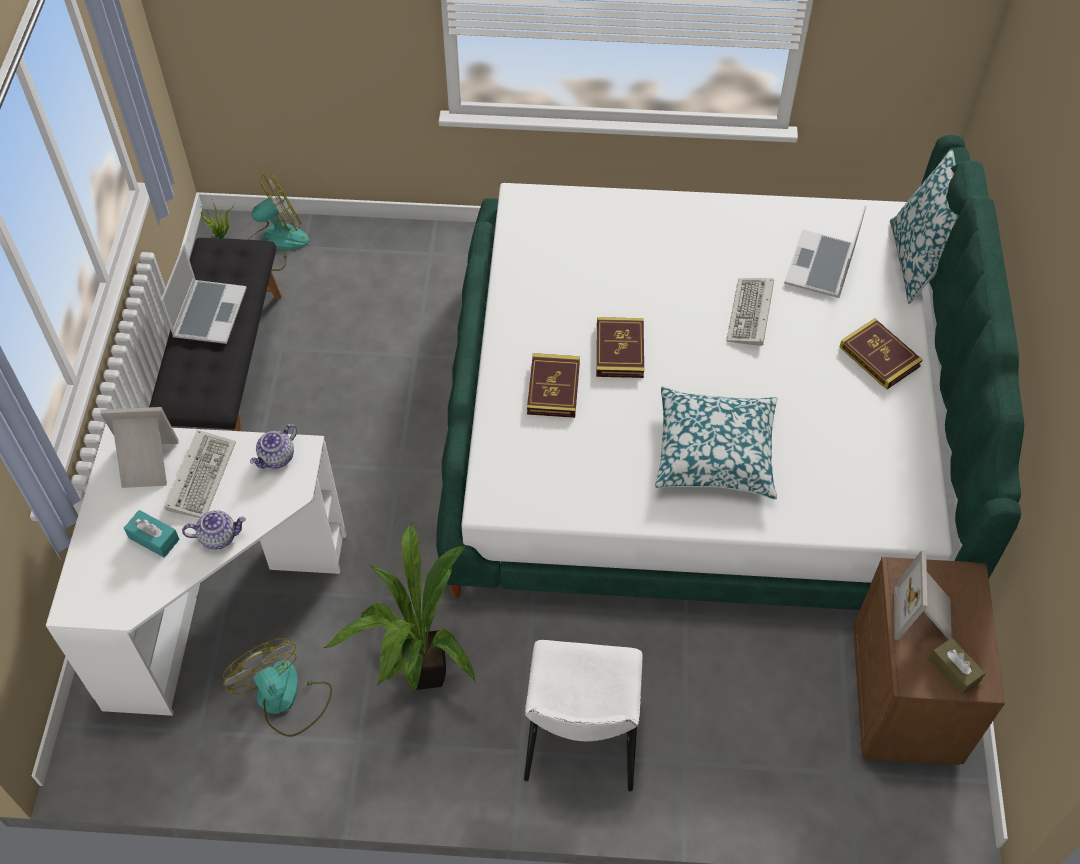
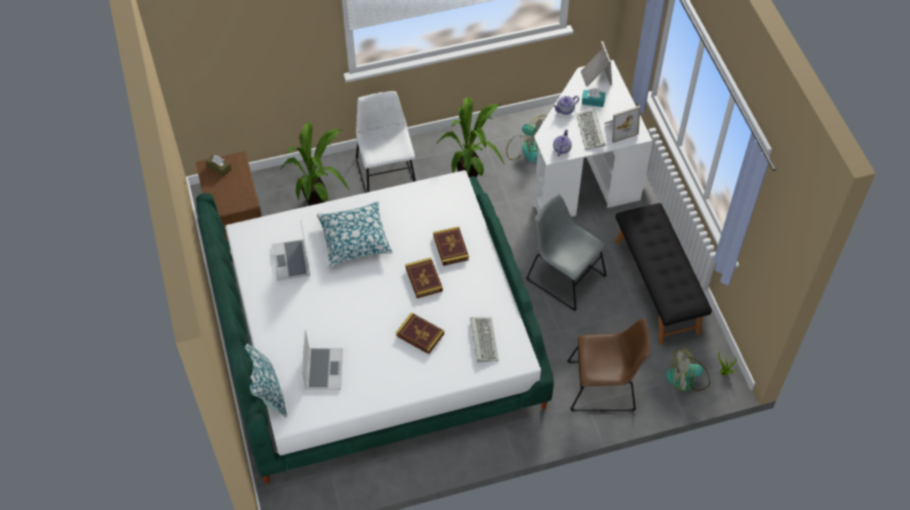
camera: 160 degrees right, 0 degrees up
laptop [161,244,247,344] -> laptop moved to [272,220,310,281]
fan [247,174,309,271] -> fan turned 45 degrees clockwise [666,348,710,392]
keyboard [726,278,774,346] -> keyboard moved to [470,317,499,362]
book [840,318,923,390] -> book moved to [396,312,444,354]
picture frame [894,550,952,640] -> picture frame moved to [581,41,612,87]
none -> potted plant [280,122,349,206]
none -> grey chair [526,194,607,311]
none -> brown chair [567,318,650,411]

